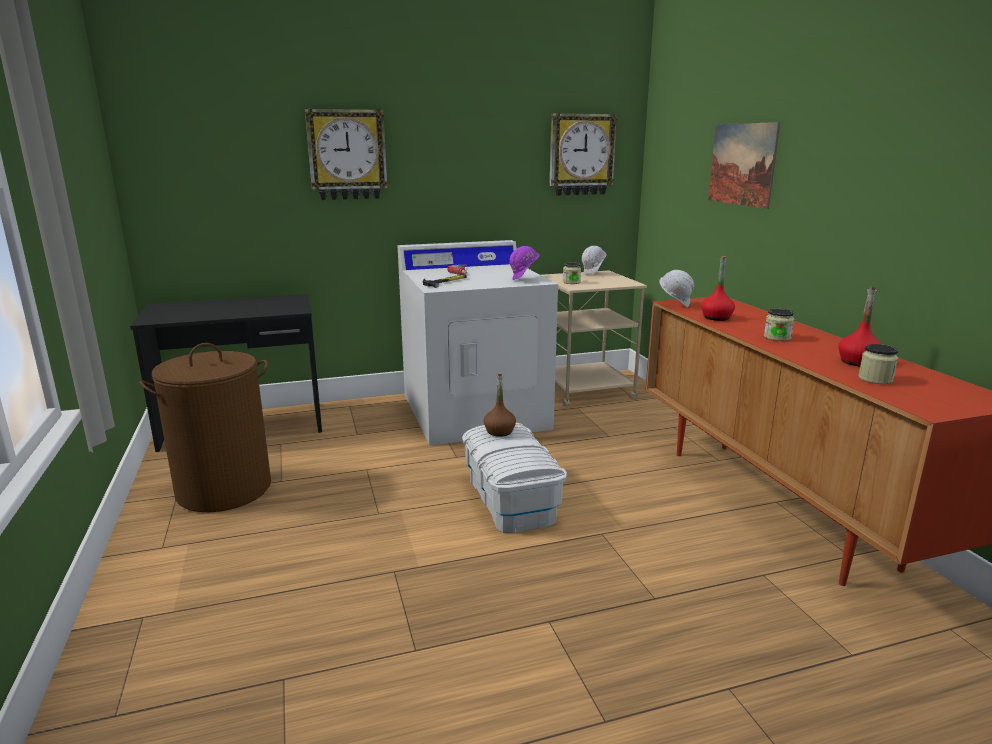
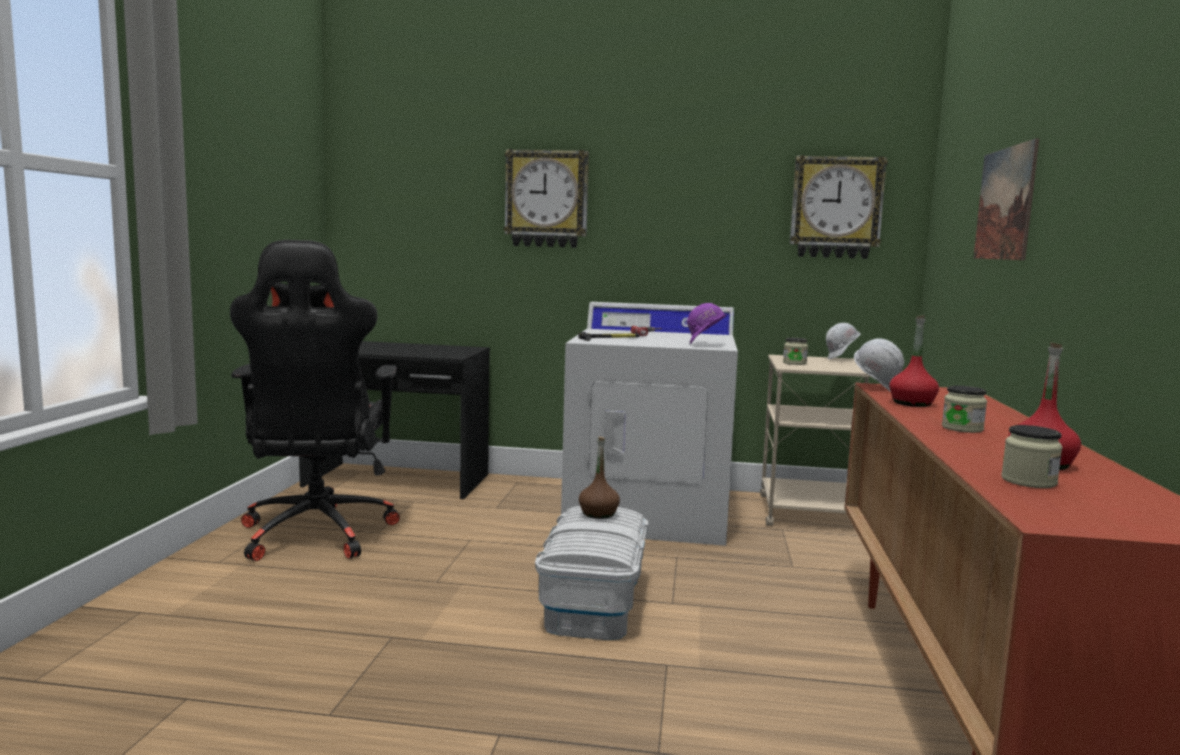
camera: 25 degrees right, 10 degrees down
brown laundry basket [140,343,271,512] -> black office chair [230,240,400,561]

